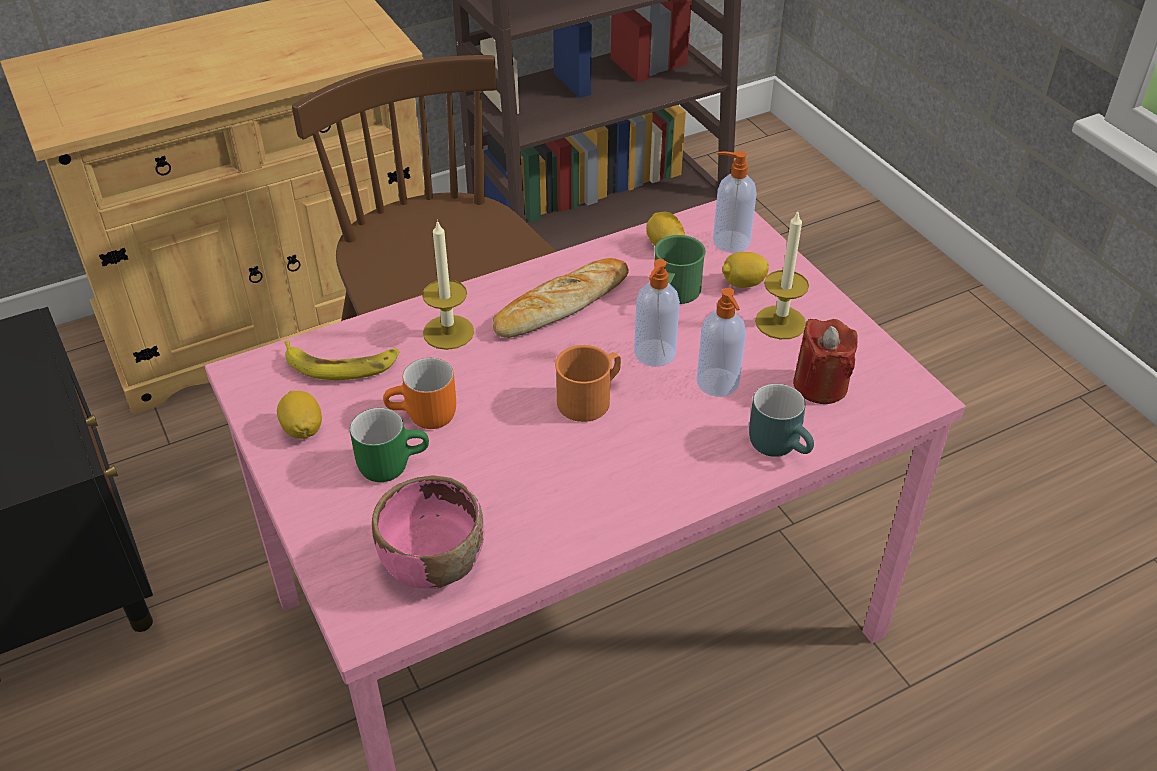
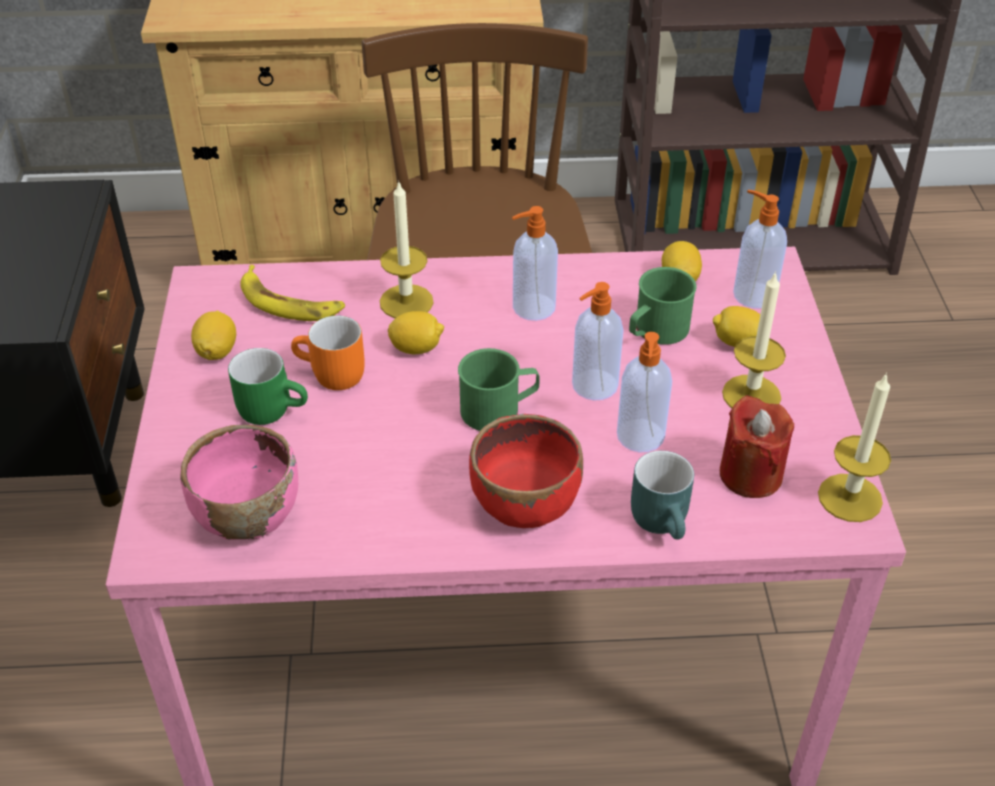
camera: 25 degrees right, 0 degrees up
bread [493,258,629,338] -> soap dispenser [512,206,558,321]
orange mug [555,345,621,422] -> green mug [458,348,540,431]
none -> lemon [388,311,444,354]
none -> red bowl [469,414,583,528]
none -> candle [818,372,891,522]

